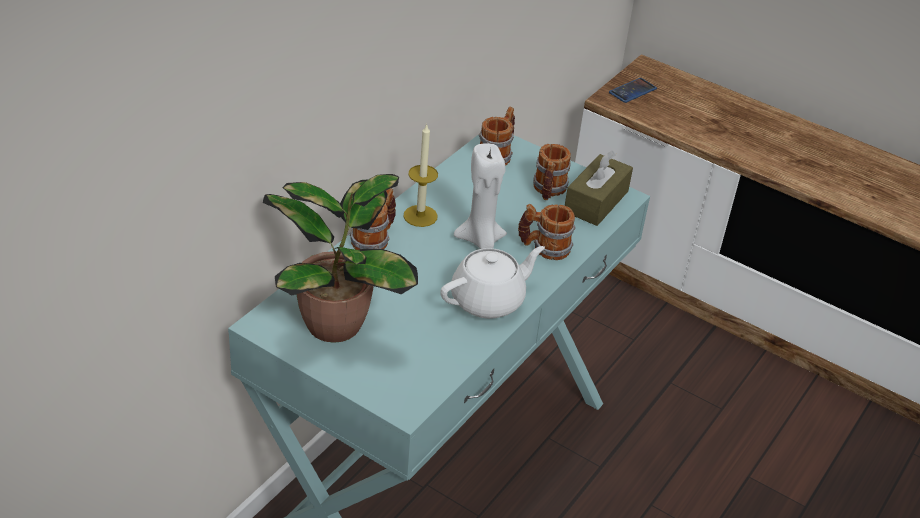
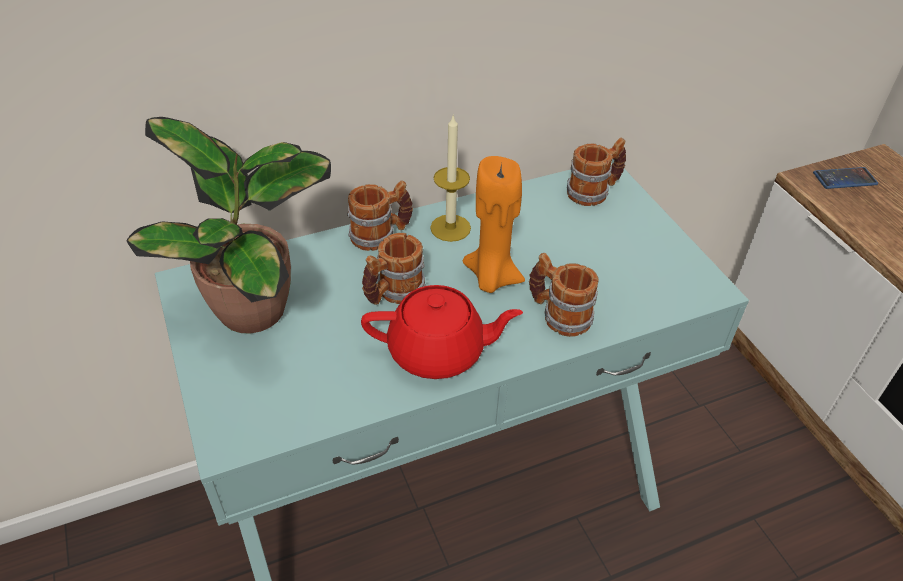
camera: 35 degrees right, 5 degrees up
white teapot [440,246,545,319] -> red teapot [361,285,523,379]
white candle [454,144,507,249] -> orange candle [463,156,525,293]
mug [533,144,571,200] -> mug moved to [362,233,426,305]
brown tissue box [565,151,633,226] -> none

